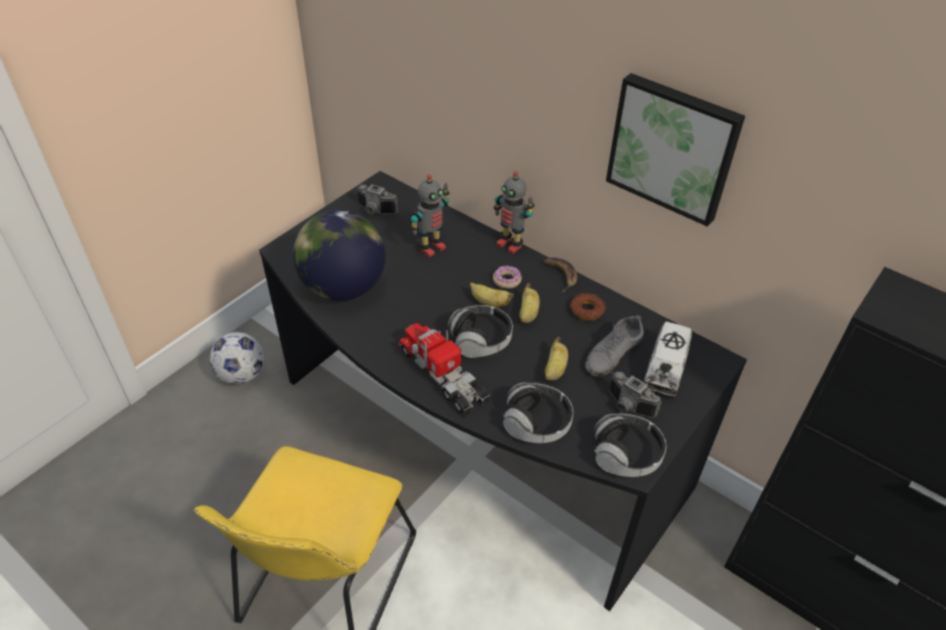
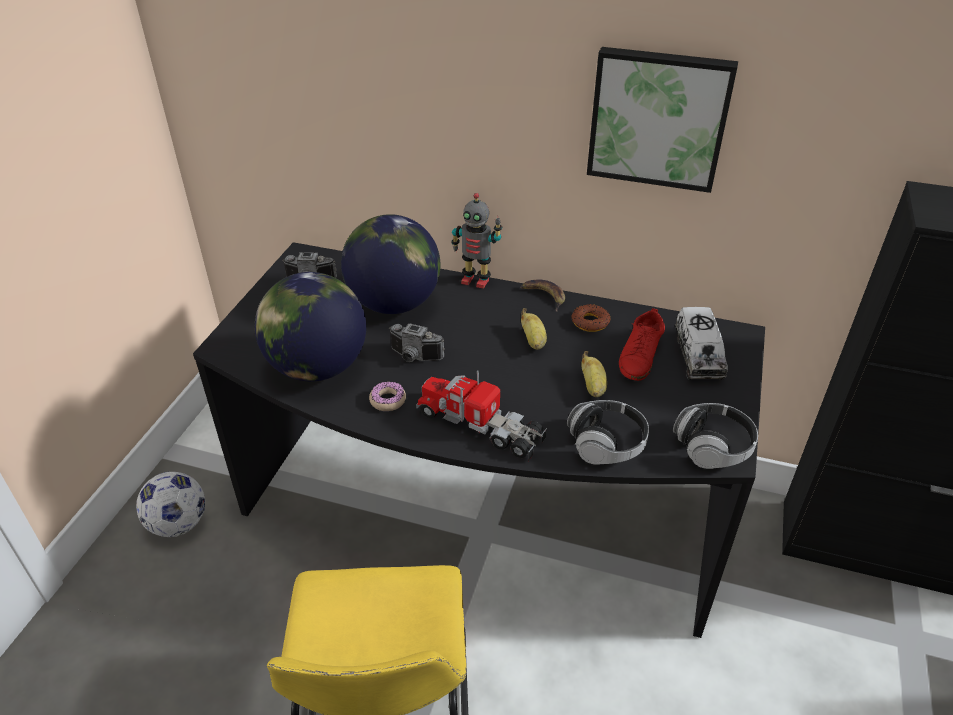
camera: 20 degrees left, 5 degrees down
toy robot [411,175,449,257] -> globe [341,214,440,314]
headphones [448,305,513,358] -> none
banana [470,282,514,307] -> none
donut [493,265,522,289] -> donut moved to [369,382,406,411]
grey shoe [585,315,644,377] -> red shoe [619,308,665,381]
camera [609,371,661,418] -> camera moved to [389,323,444,362]

